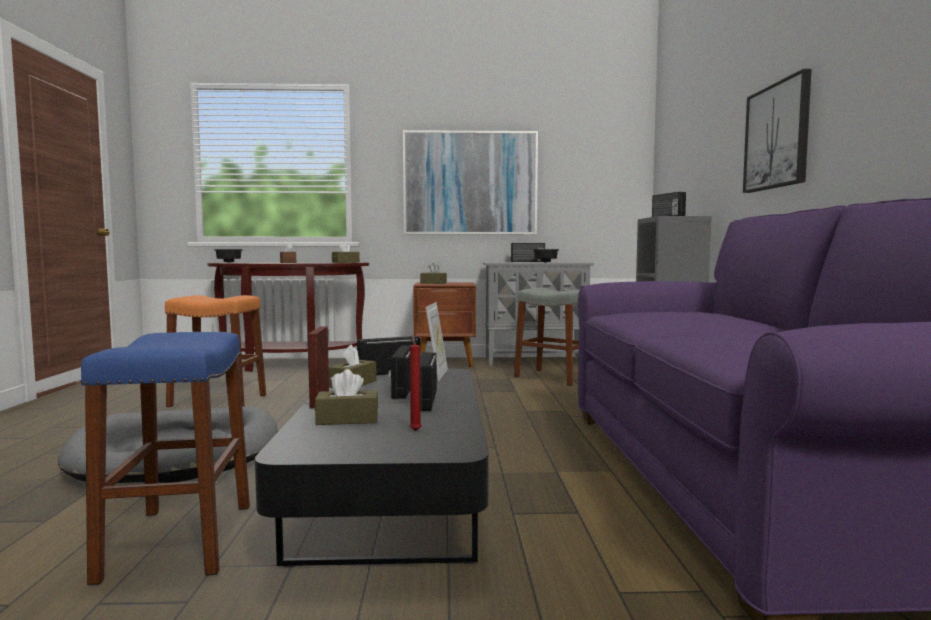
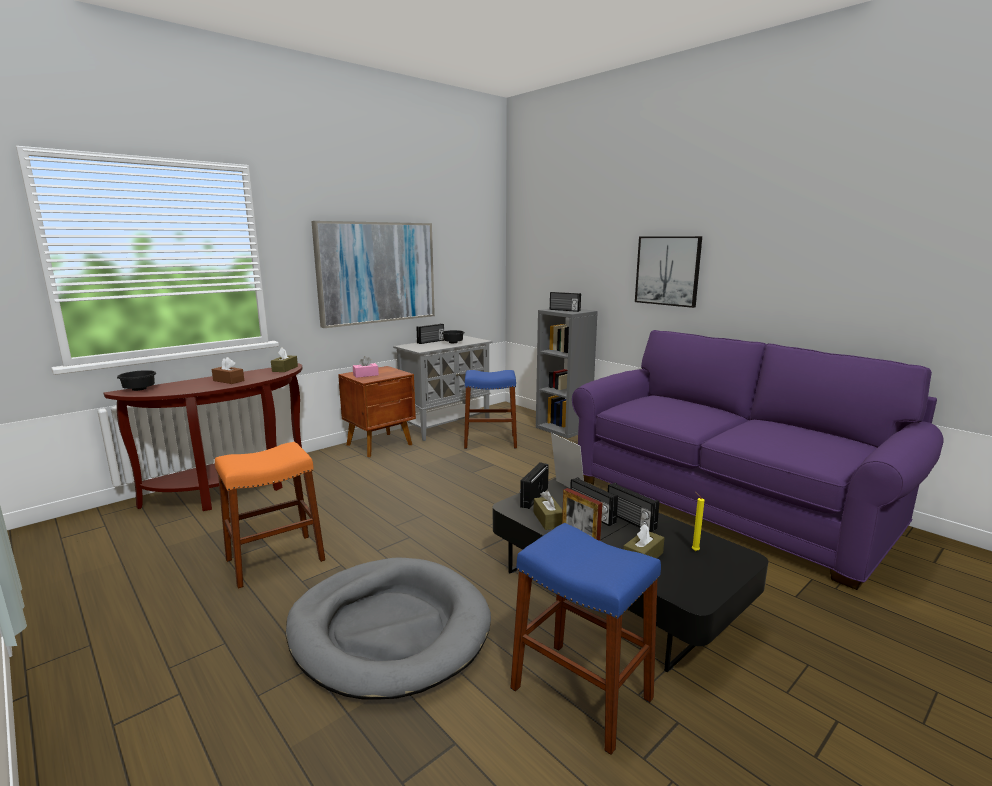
camera: 40 degrees left, 10 degrees up
red candle [410,335,422,431] -> yellow candle [692,492,705,551]
brown tissue box [420,263,447,284] -> pink tissue box [353,356,379,378]
grey stool [514,288,580,386] -> blue stool [464,370,517,449]

